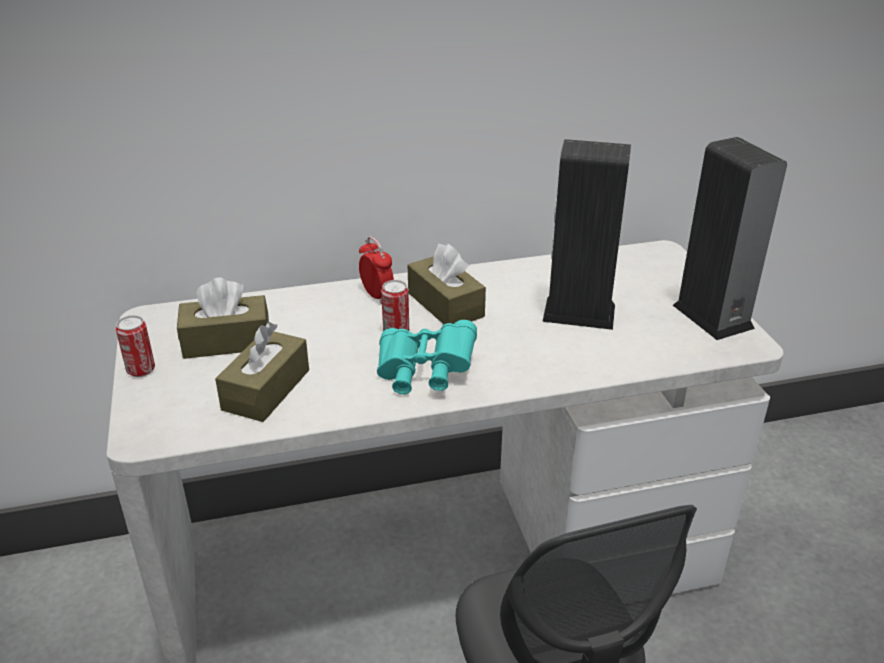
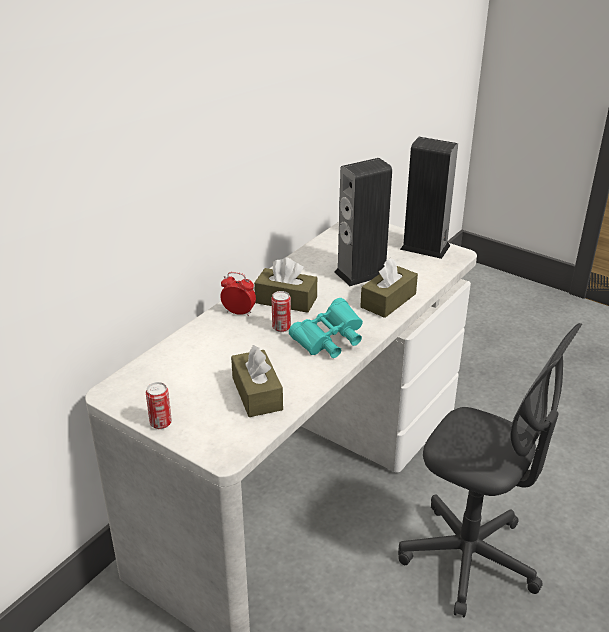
camera: 40 degrees left, 0 degrees up
brown tissue box [177,277,269,359] -> brown tissue box moved to [360,258,418,318]

